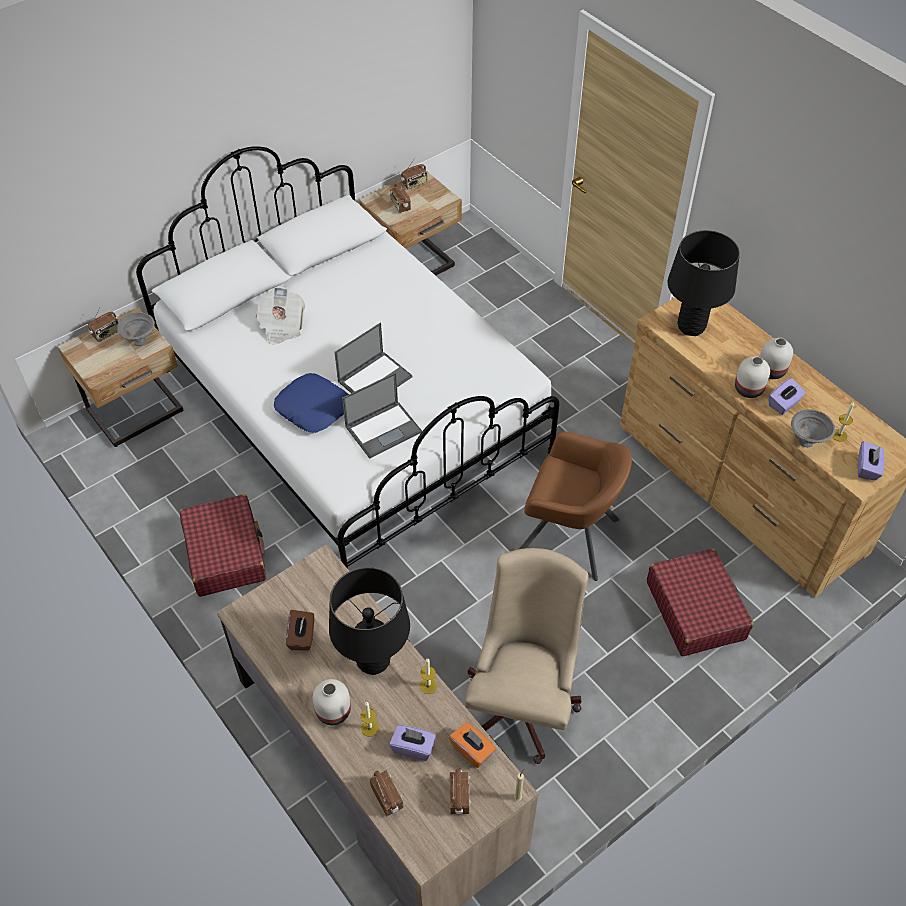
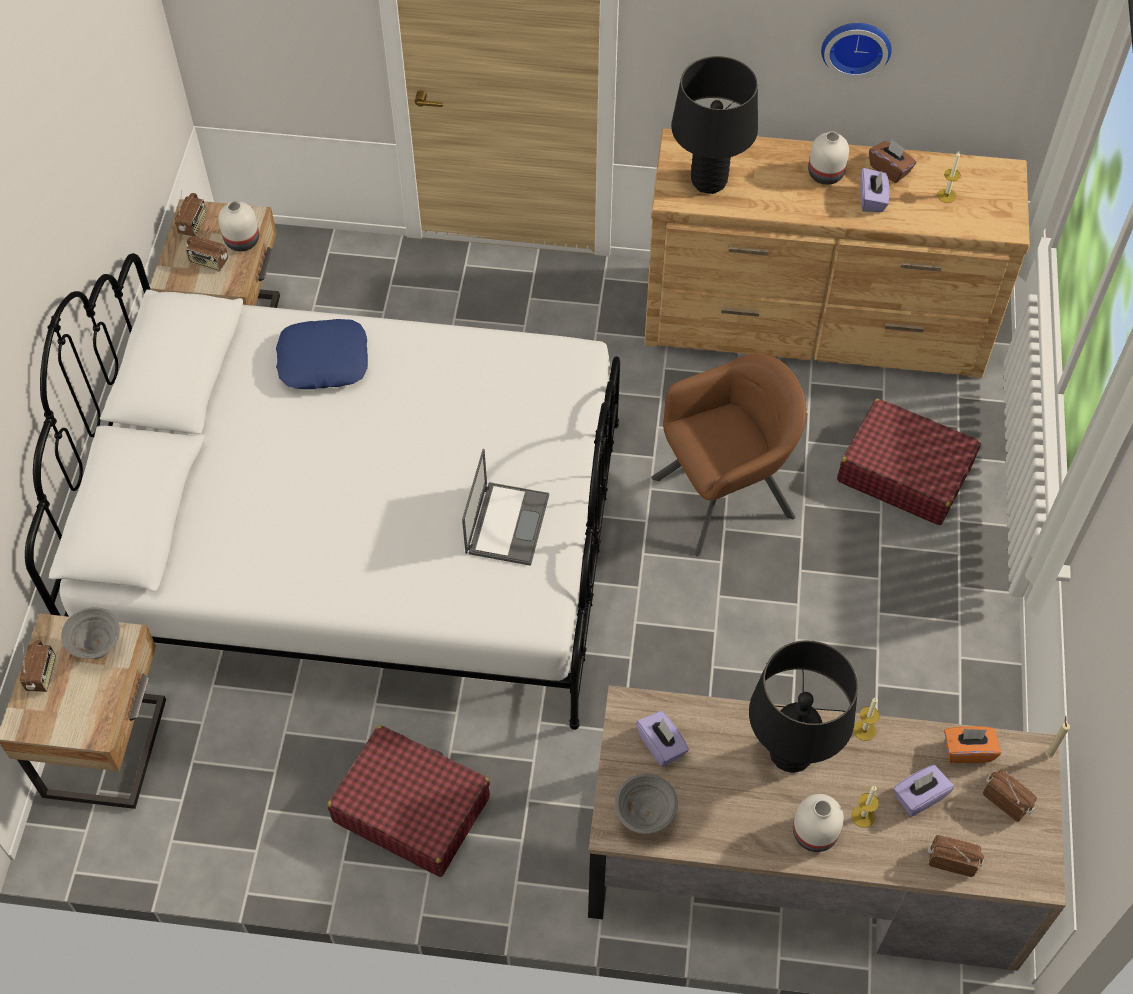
camera: 45 degrees left, 5 degrees up
newspaper [255,286,305,345] -> none
blue pillow [274,373,349,433] -> blue pillow moved to [276,319,368,389]
brown tissue box [286,610,314,651] -> brown tissue box moved to [869,140,916,183]
laptop [335,322,412,393] -> none
beige office chair [465,548,588,764] -> none
white vase [735,356,770,398] -> white vase moved to [219,201,259,251]
grey bowl [791,409,835,447] -> grey bowl moved to [615,774,678,834]
purple tissue box [858,441,885,480] -> purple tissue box moved to [636,711,689,767]
none -> wall clock [821,23,892,79]

